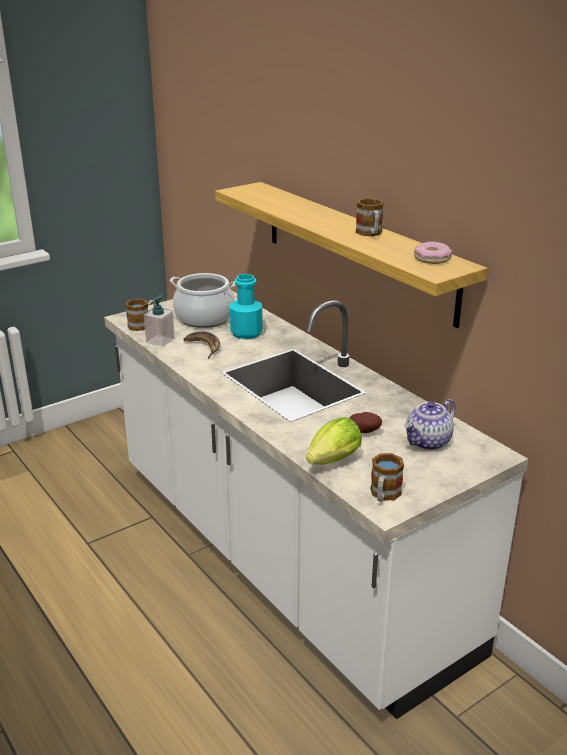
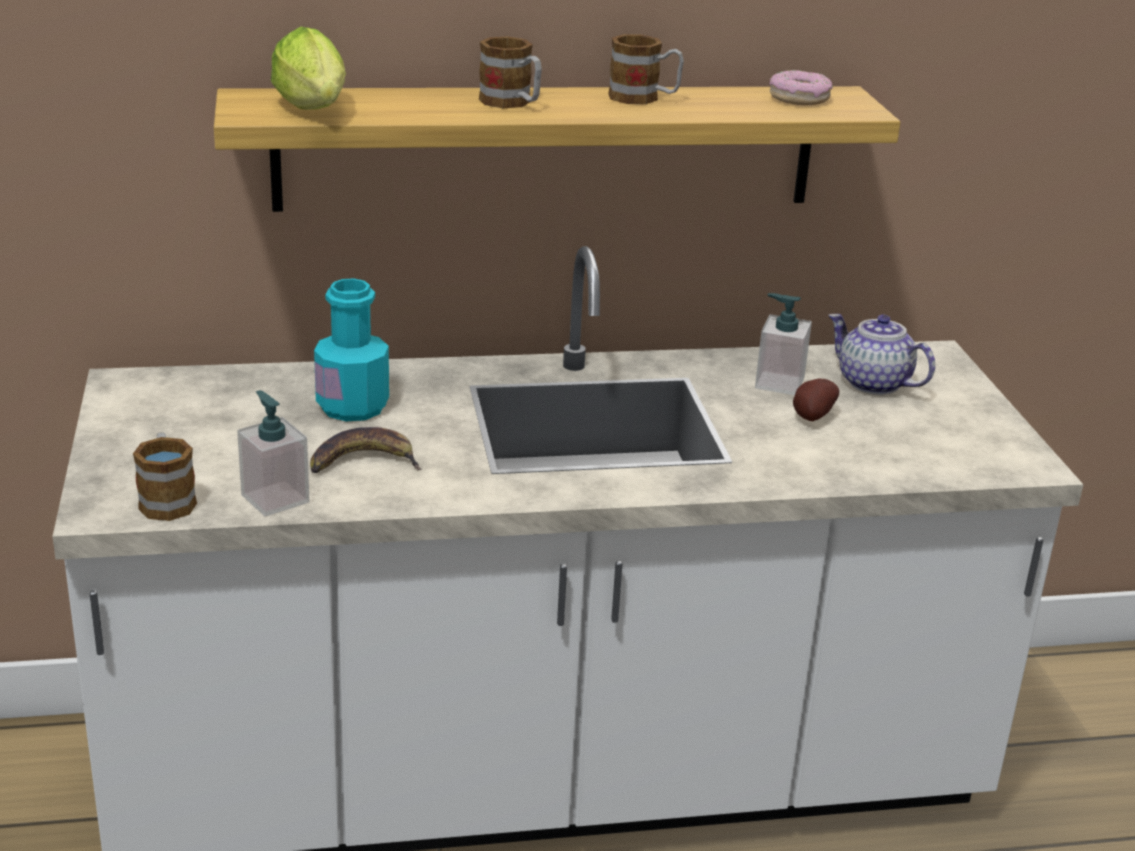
camera: 65 degrees left, 0 degrees up
cooking pot [170,273,236,328] -> none
lettuce [306,417,362,465] -> lettuce moved to [271,26,346,110]
mug [370,453,404,502] -> mug moved to [479,36,542,108]
teapot [404,399,456,450] -> teapot turned 150 degrees clockwise [829,314,935,395]
none -> soap dispenser [755,293,812,395]

